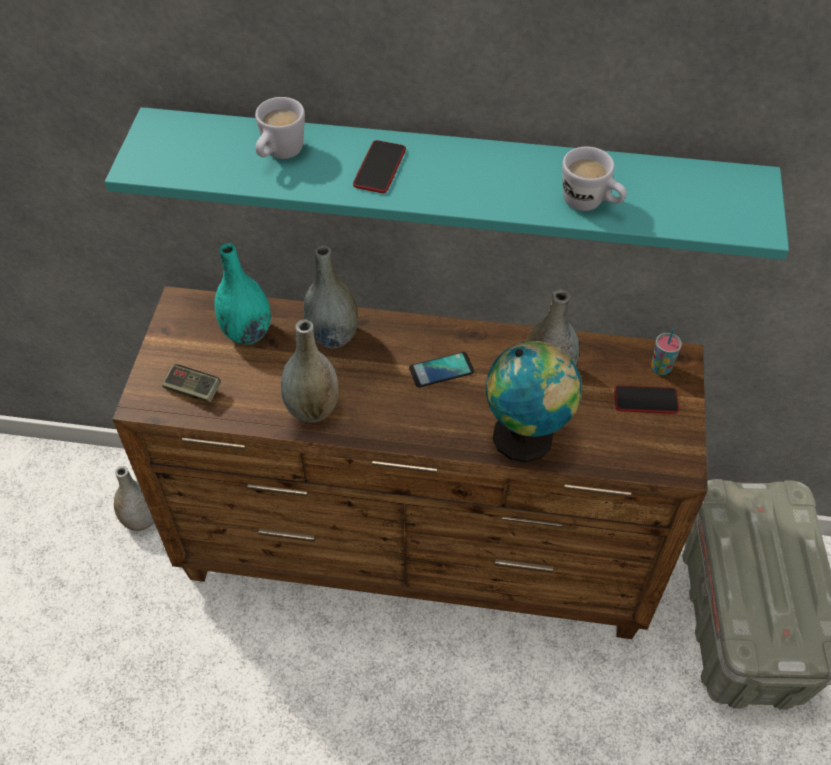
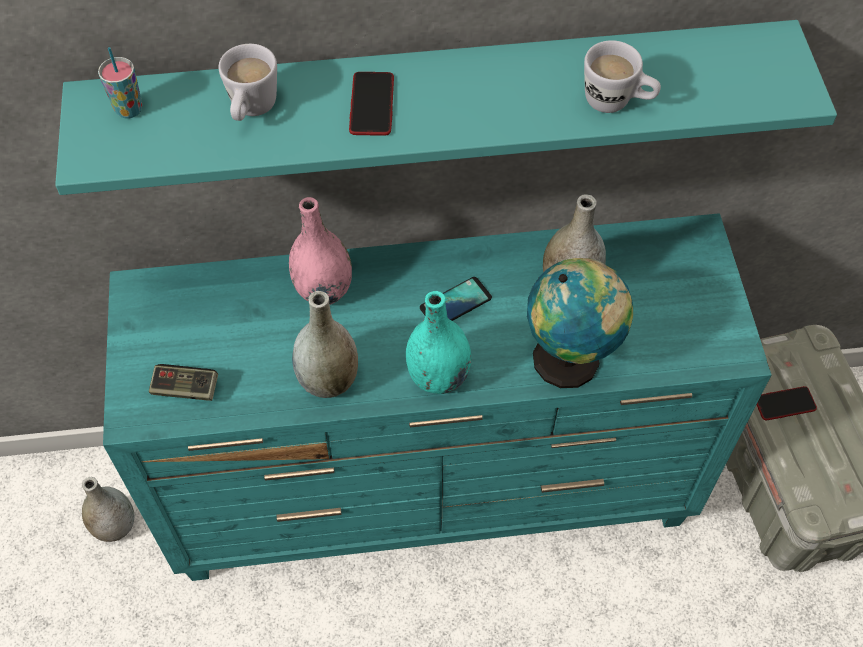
camera: 15 degrees left, 5 degrees up
brown dresser [112,286,708,639] -> turquoise dresser [103,213,772,581]
turquoise vase [215,243,271,345] -> turquoise vase moved to [406,291,471,394]
grey vase [303,245,358,348] -> pink vase [289,197,352,305]
phone [614,385,679,414] -> phone moved to [757,386,817,420]
cup [651,328,682,375] -> cup moved to [98,47,142,119]

